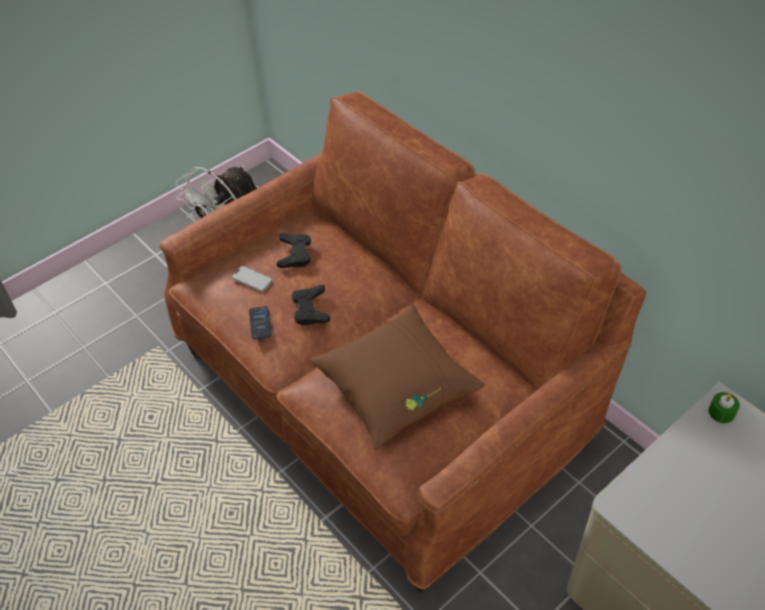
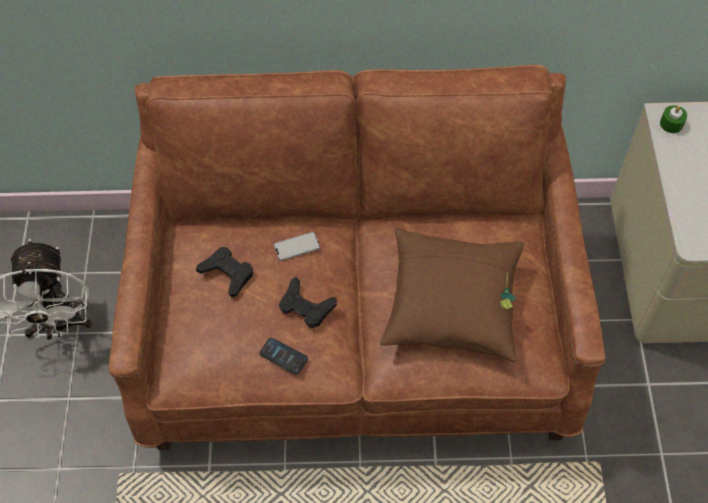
camera: 50 degrees left, 10 degrees up
phone [232,266,273,292] -> phone moved to [274,232,320,261]

